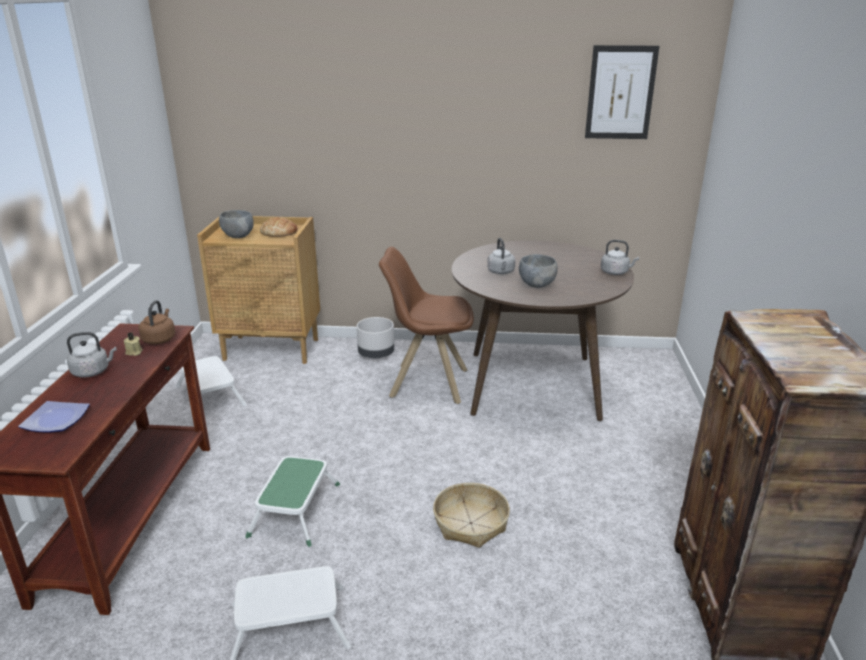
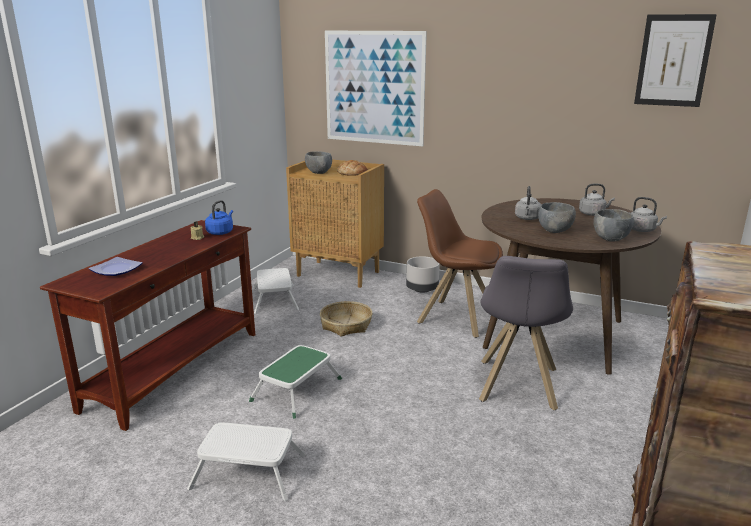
camera: 20 degrees right, 5 degrees down
grey kettle [67,332,117,378] -> grey kettle moved to [579,184,615,216]
brown kettle [138,300,175,344] -> blue kettle [205,200,233,235]
basket [433,483,510,548] -> basket moved to [320,301,373,336]
none -> picture [325,31,427,146]
none -> grey chair [479,256,573,410]
none -> grey bowl [593,209,634,242]

